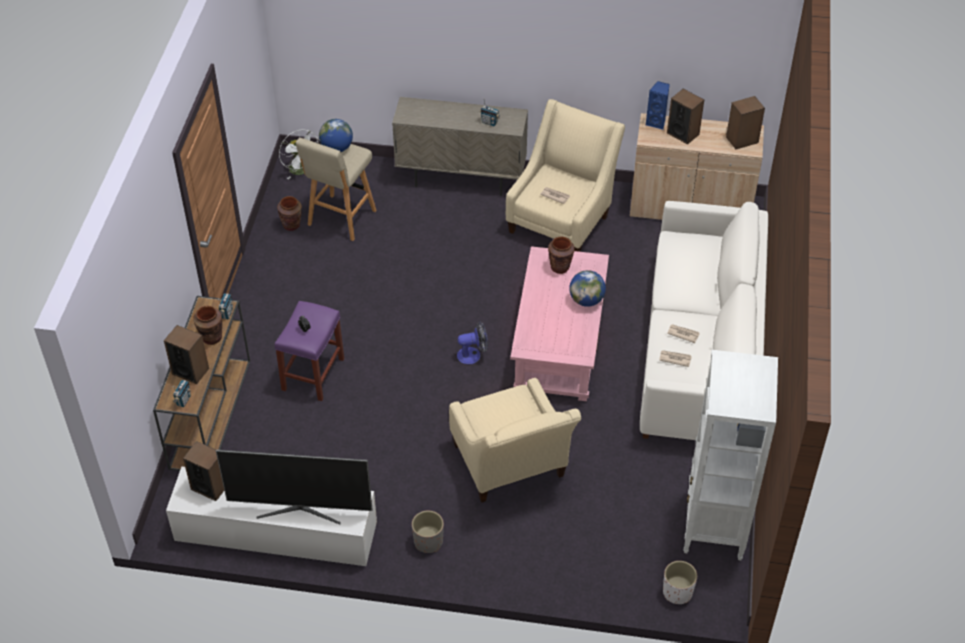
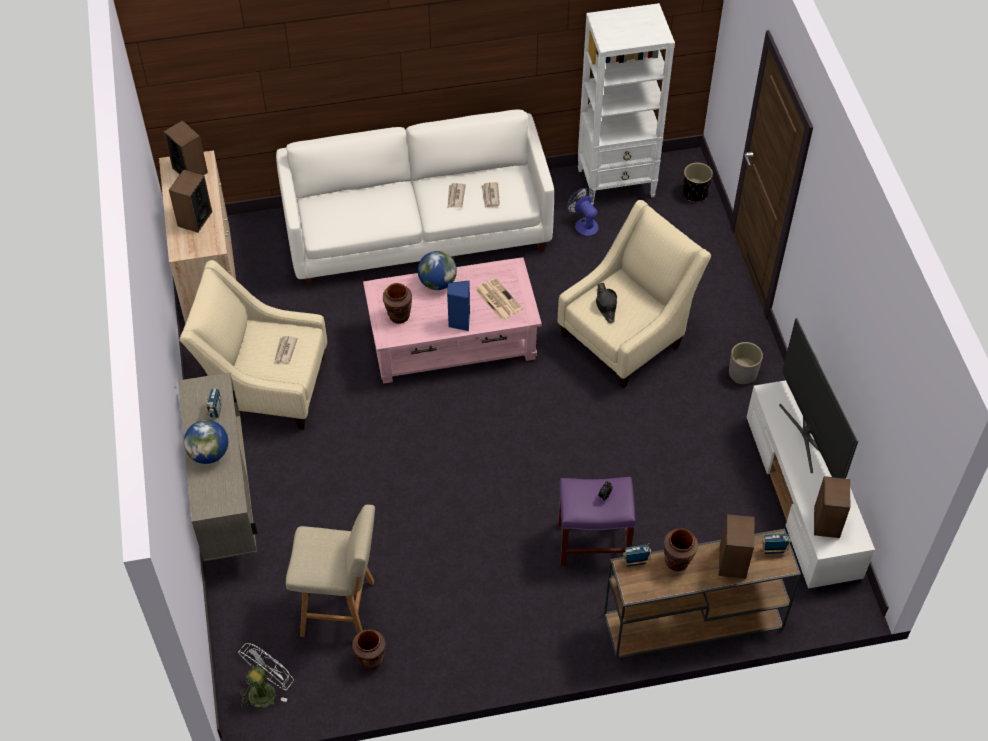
camera: 110 degrees left, 5 degrees up
globe [319,119,353,152] -> globe moved to [184,420,228,464]
fan [457,321,488,364] -> fan moved to [567,188,599,236]
blue speaker [645,81,670,130] -> blue speaker moved to [447,280,470,331]
white planter [663,561,697,604] -> black planter [682,162,713,202]
none -> newspaper [475,278,523,320]
none -> black hat [596,283,617,323]

